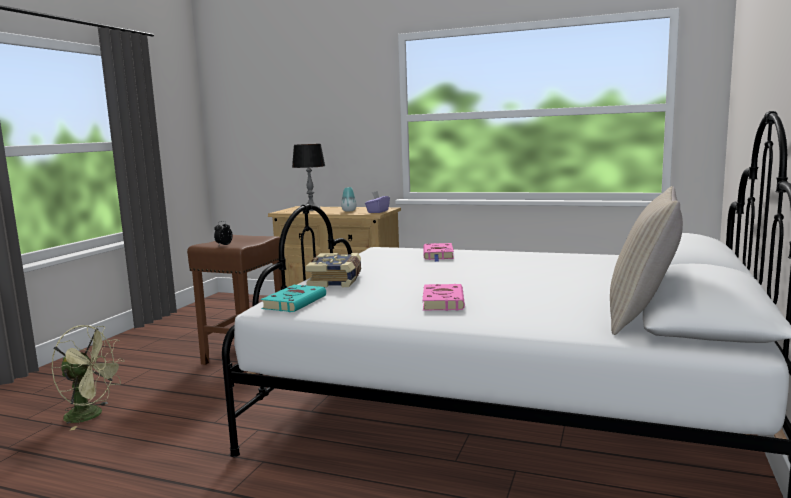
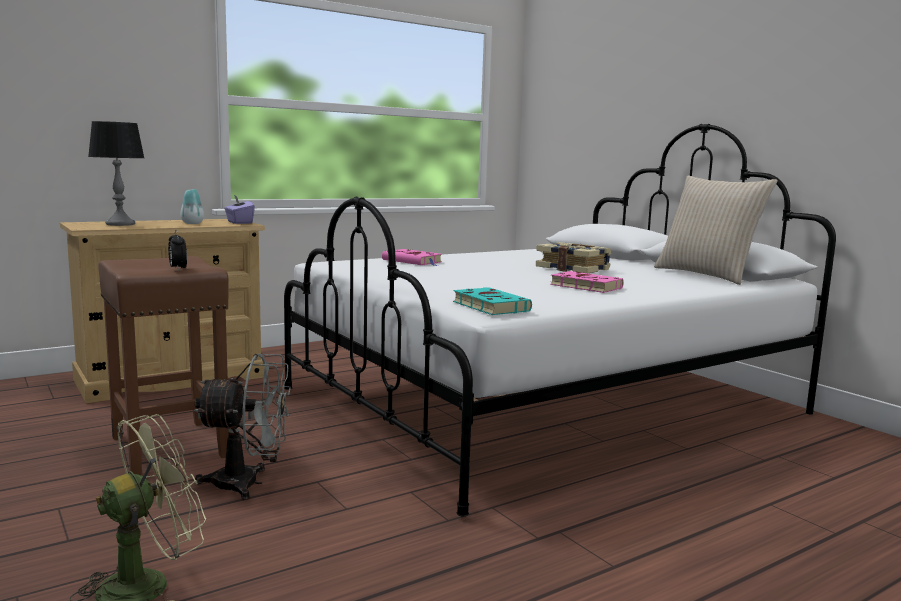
camera: 55 degrees left, 0 degrees up
book [305,253,361,287] -> book moved to [536,242,611,273]
none -> grey fan [194,353,291,500]

